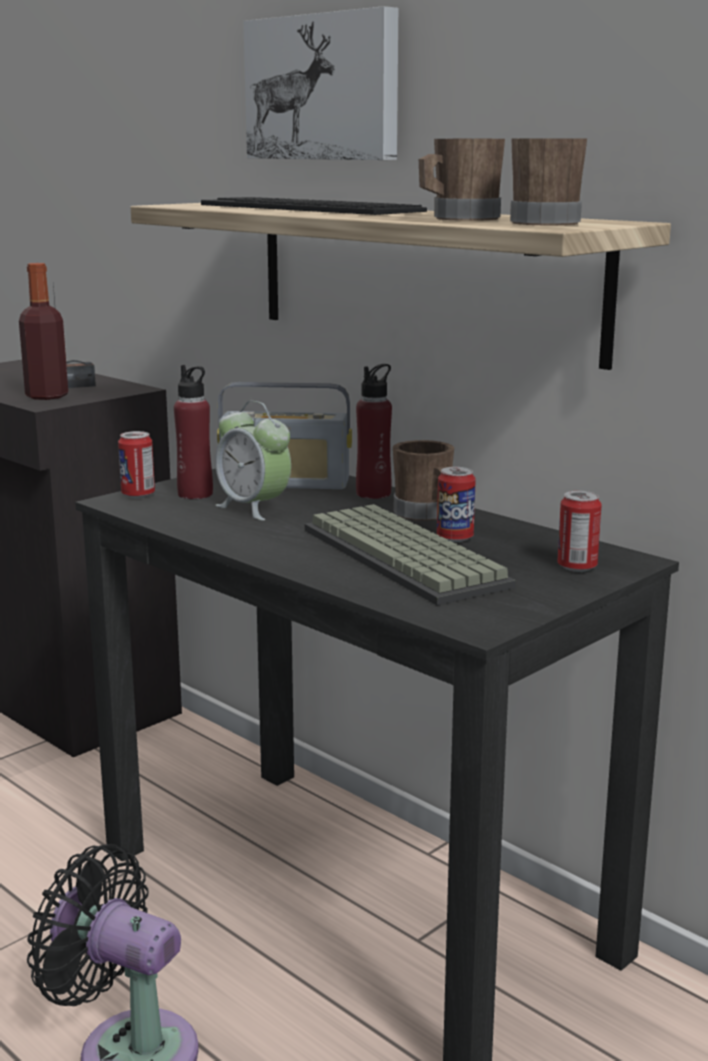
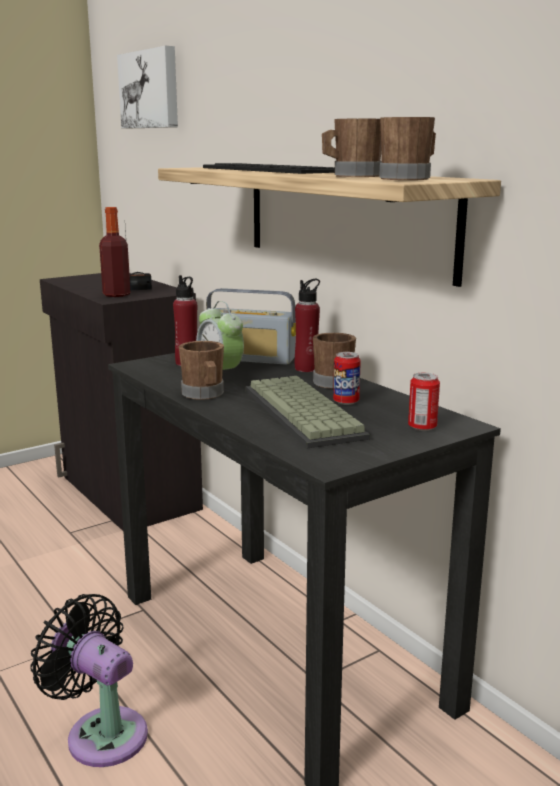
camera: 10 degrees right, 0 degrees up
can [118,431,155,498] -> none
picture [243,6,398,160] -> picture moved to [117,46,178,128]
none -> brown mug [179,341,224,400]

